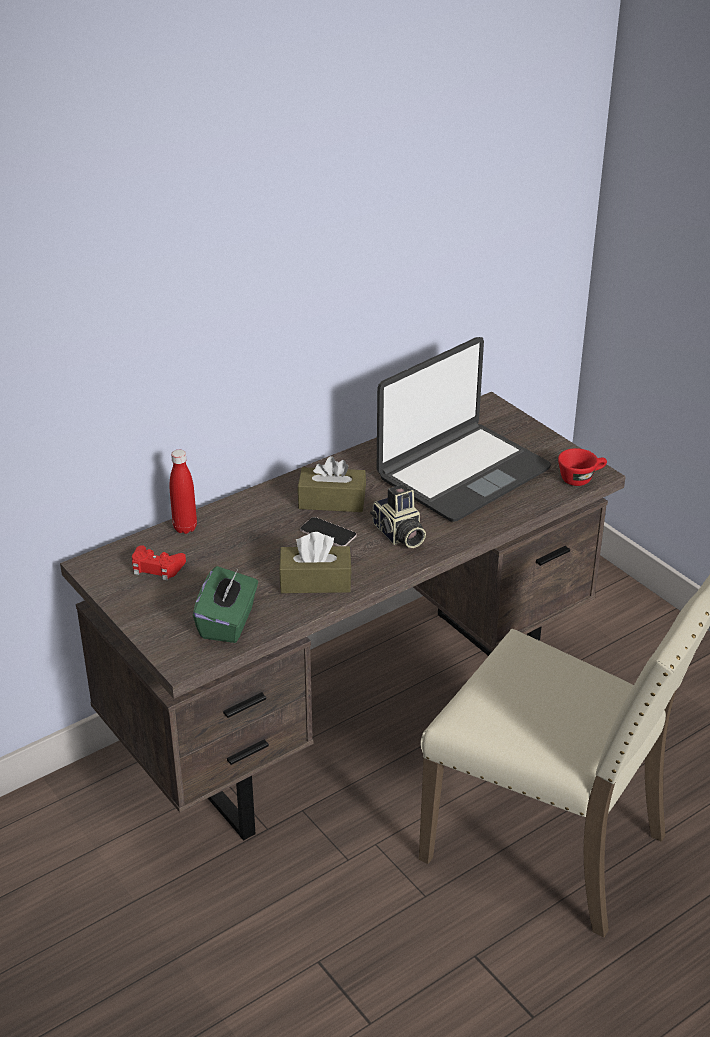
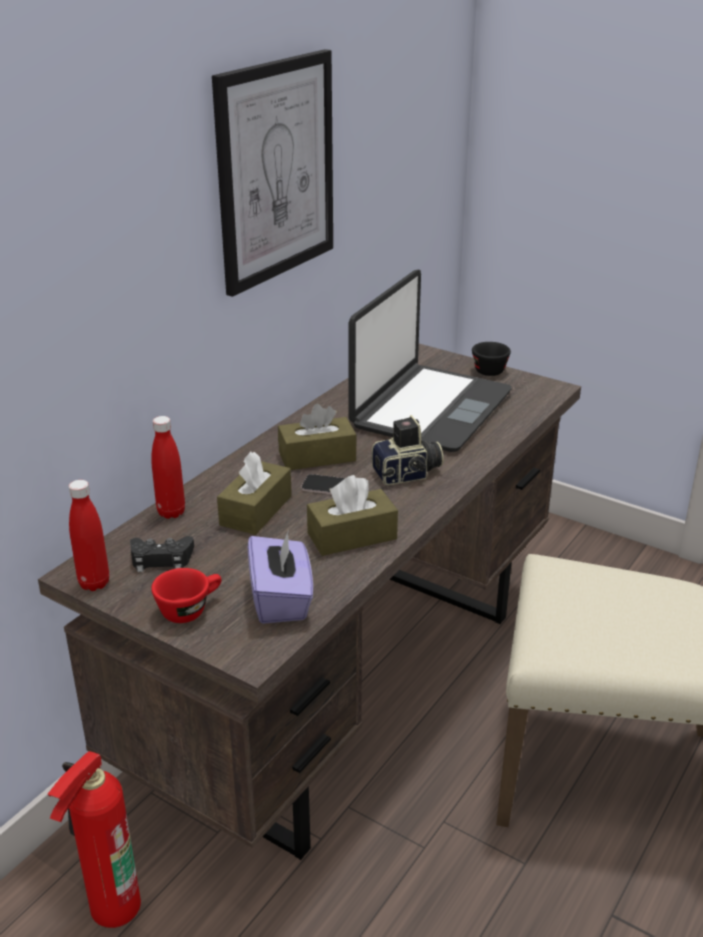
camera: 20 degrees left, 5 degrees down
red game controller [132,545,186,581] -> black game controller [130,536,194,572]
green tissue box [193,566,258,643] -> purple tissue box [248,529,313,624]
camera [370,484,426,548] -> camera turned 60 degrees counterclockwise [372,415,444,485]
red cup [558,448,607,486] -> red cup moved to [151,568,222,623]
none -> fire extinguisher [47,751,141,928]
none -> red bottle [69,480,109,591]
none -> picture [212,49,333,297]
none -> brown tissue box [217,451,292,535]
none -> black cup [472,342,511,376]

